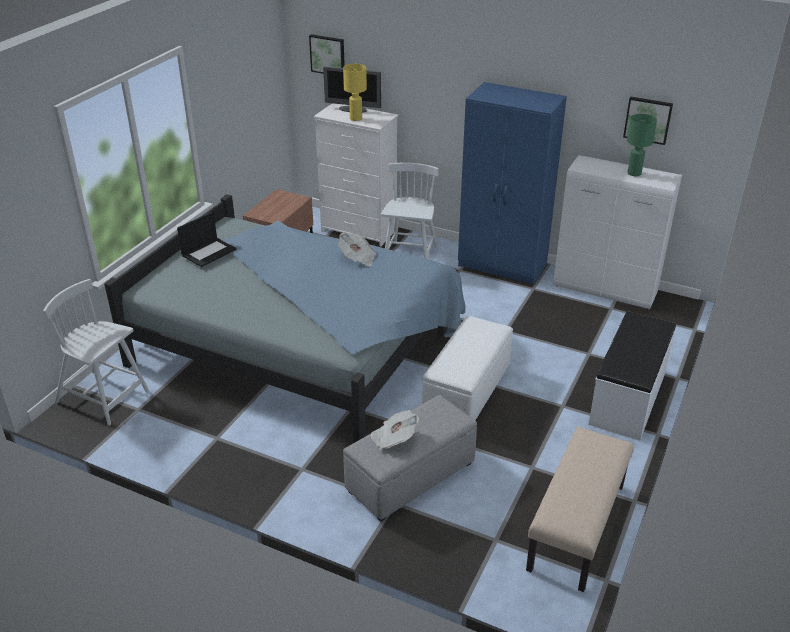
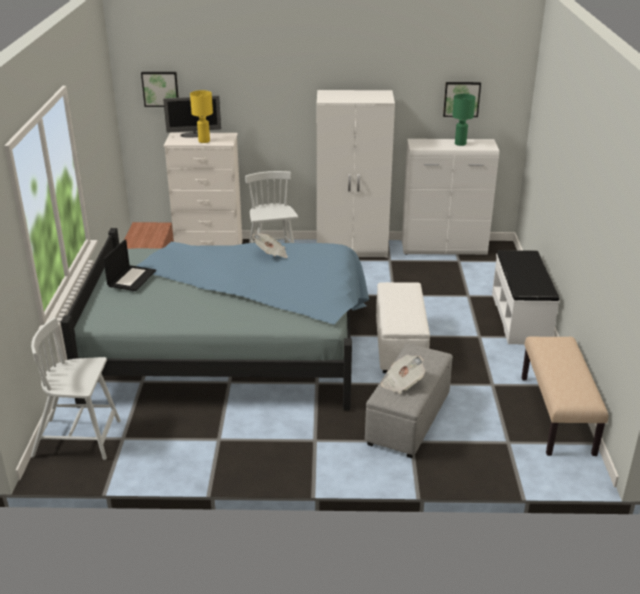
camera: 25 degrees left, 5 degrees down
blue wardrobe [458,82,567,285] -> white wardrobe [317,90,395,258]

